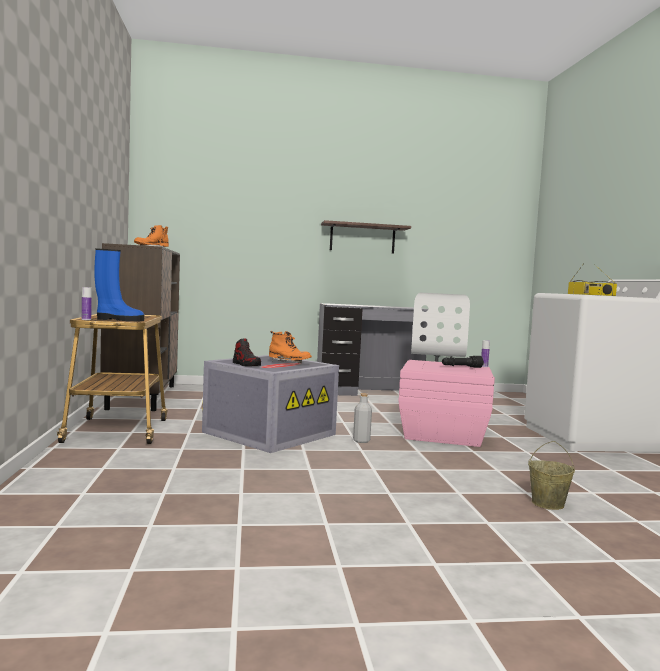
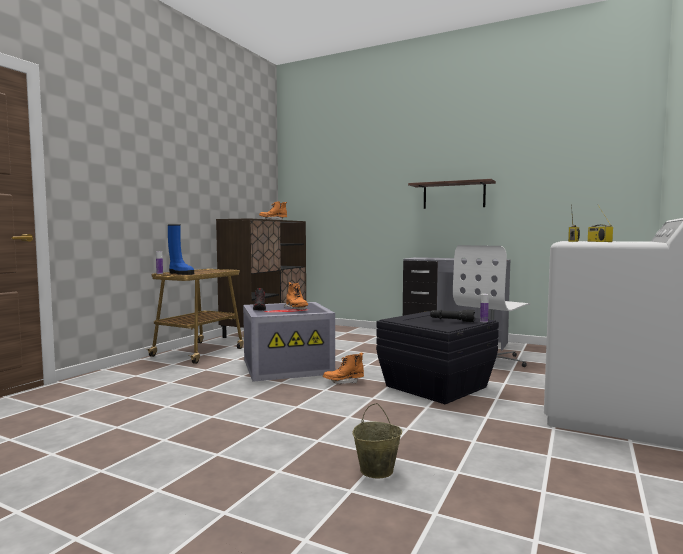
camera: 35 degrees right, 0 degrees up
grey bottle [353,393,372,443] -> orange boot [323,352,364,384]
pink storage box [399,360,495,447] -> black storage box [376,311,499,404]

